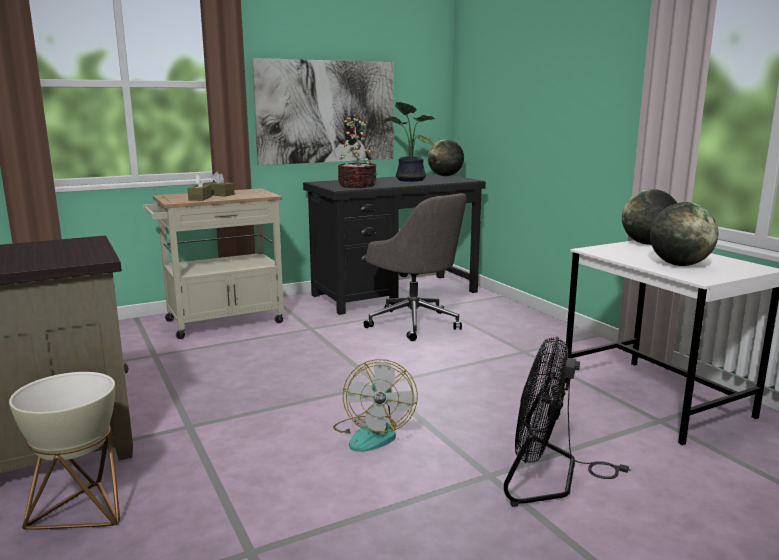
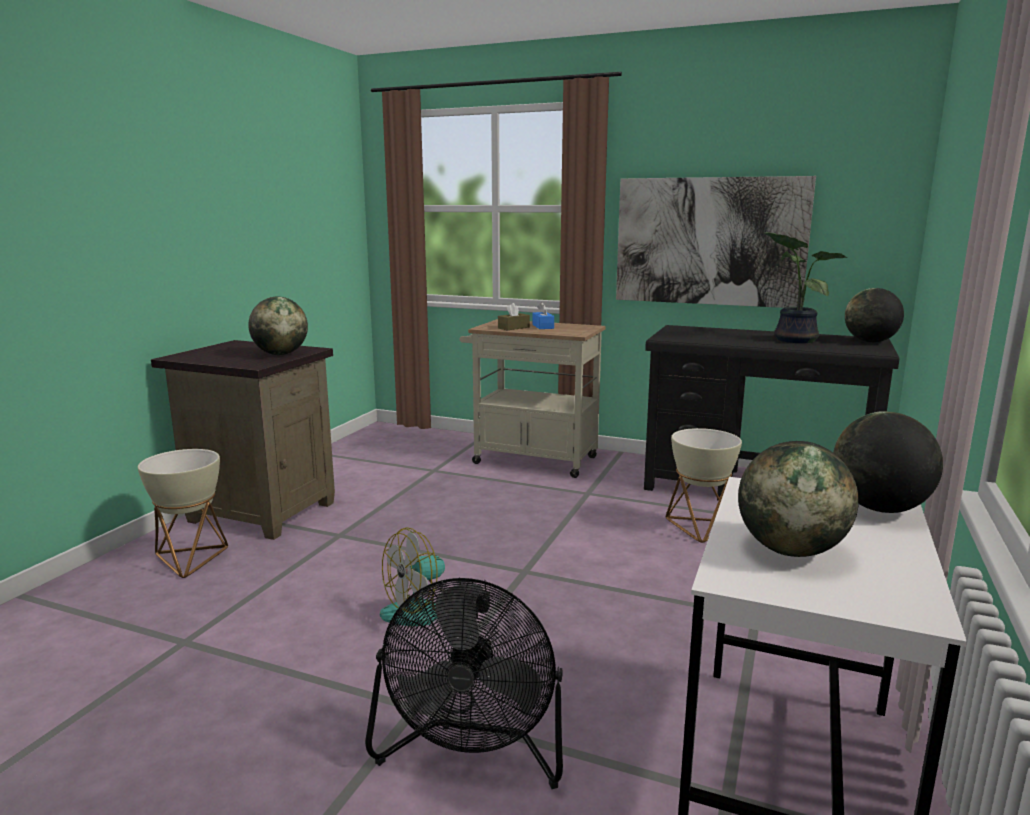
camera: 50 degrees right, 0 degrees up
brown tissue box [204,172,235,197] -> blue tissue box [532,302,554,329]
potted plant [338,116,377,188] -> none
grey office chair [364,193,466,341] -> planter [666,428,742,543]
black fan [504,337,631,507] -> black fan turned 150 degrees counterclockwise [365,577,563,789]
none -> globe [248,296,308,355]

